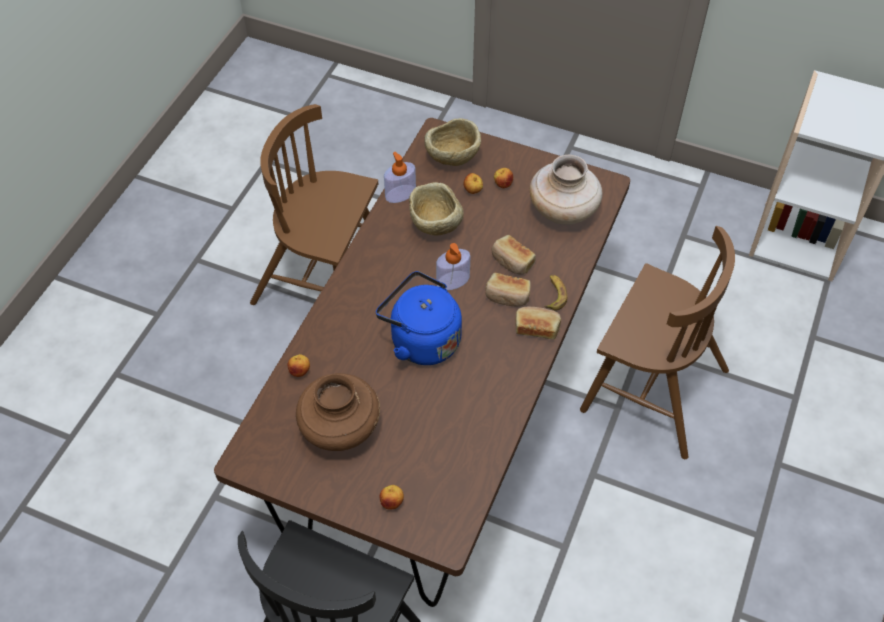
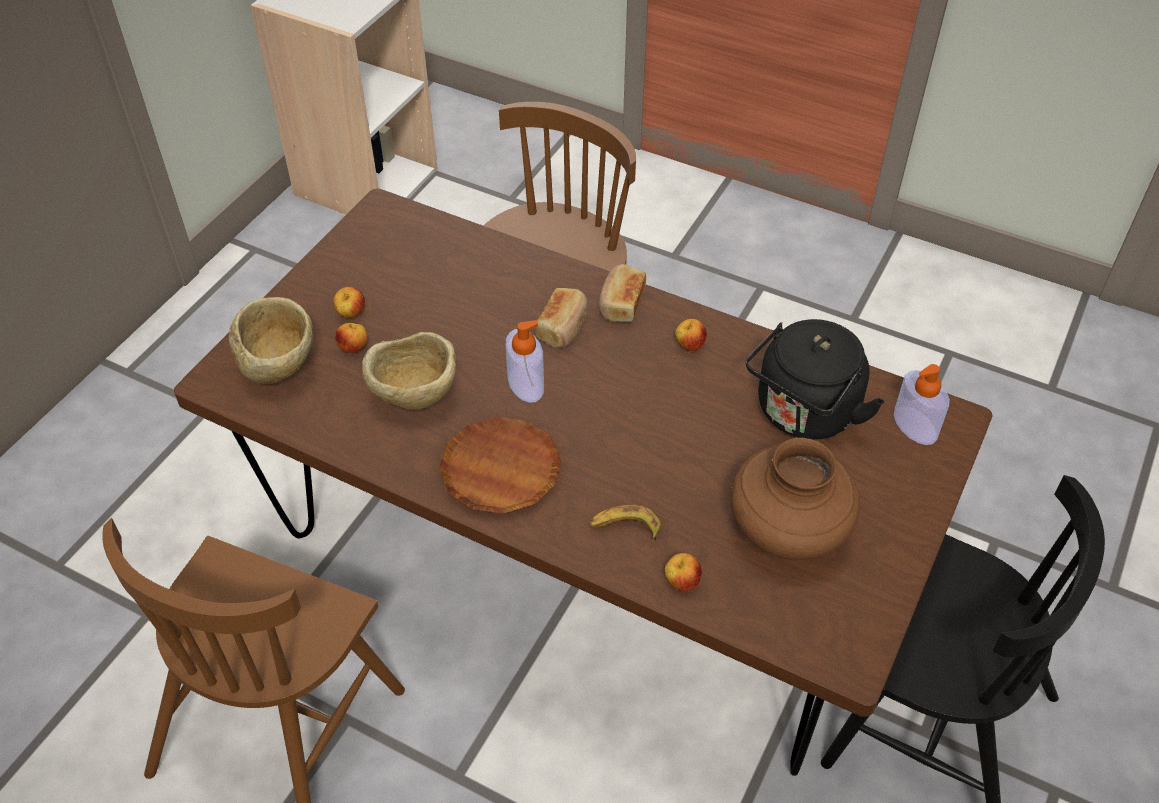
camera: 85 degrees left, 5 degrees down
blue kettle [376,271,462,365] -> none
apple [380,485,404,510] -> apple moved to [675,319,707,351]
soap dispenser [384,152,416,203] -> soap dispenser moved to [894,364,950,445]
bread [492,235,536,275] -> none
beige vase [530,155,602,225] -> none
banana [544,275,567,310] -> banana moved to [589,504,662,542]
none -> brown plate [439,417,561,513]
none -> black kettle [746,319,885,440]

